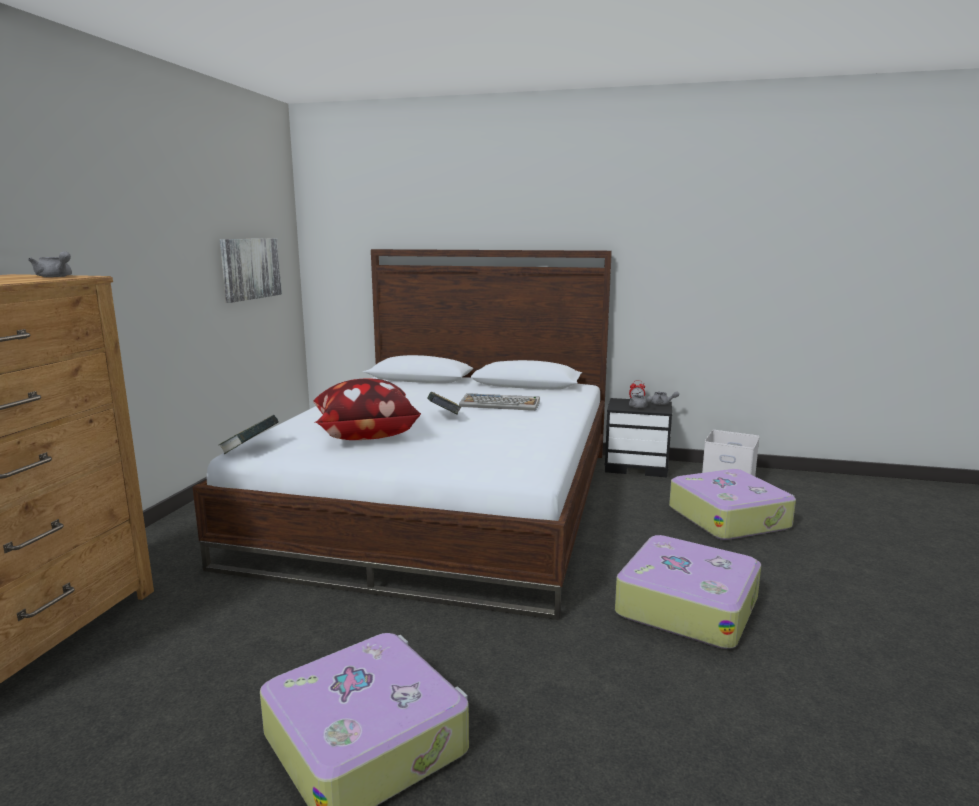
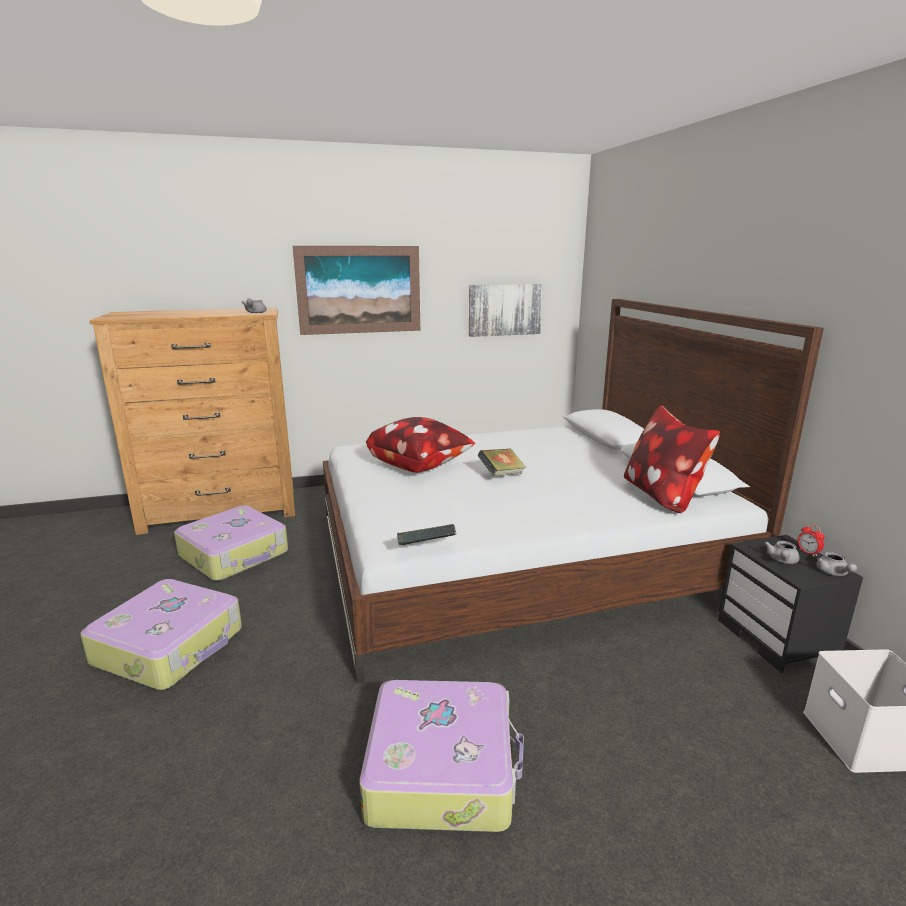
camera: 60 degrees right, 5 degrees up
book [219,415,278,454] -> book moved to [397,524,456,545]
keyboard [459,393,540,411] -> none
suitcase [669,469,796,540] -> suitcase moved to [174,505,288,581]
none -> picture [293,246,420,335]
none -> pillow [624,405,720,513]

